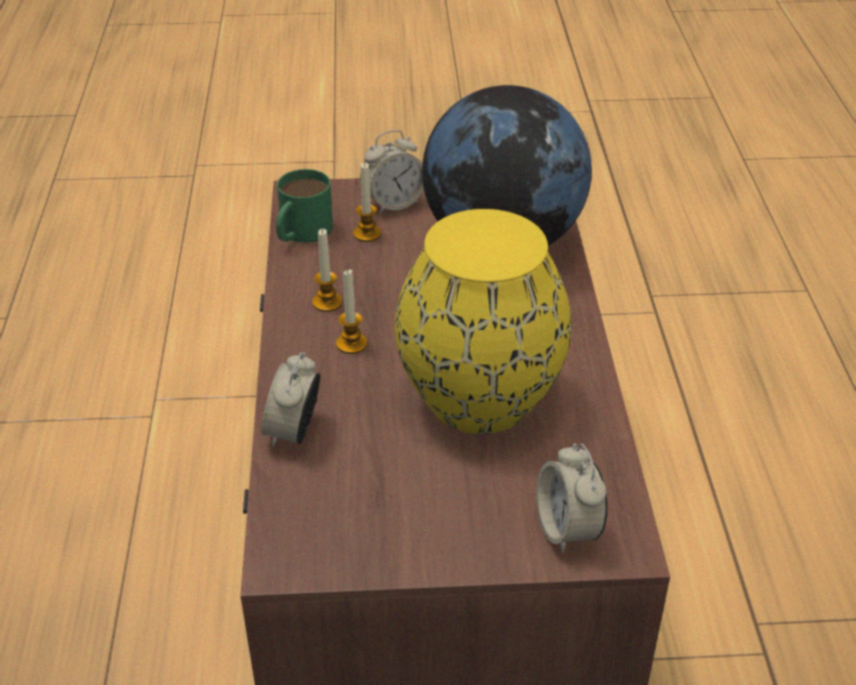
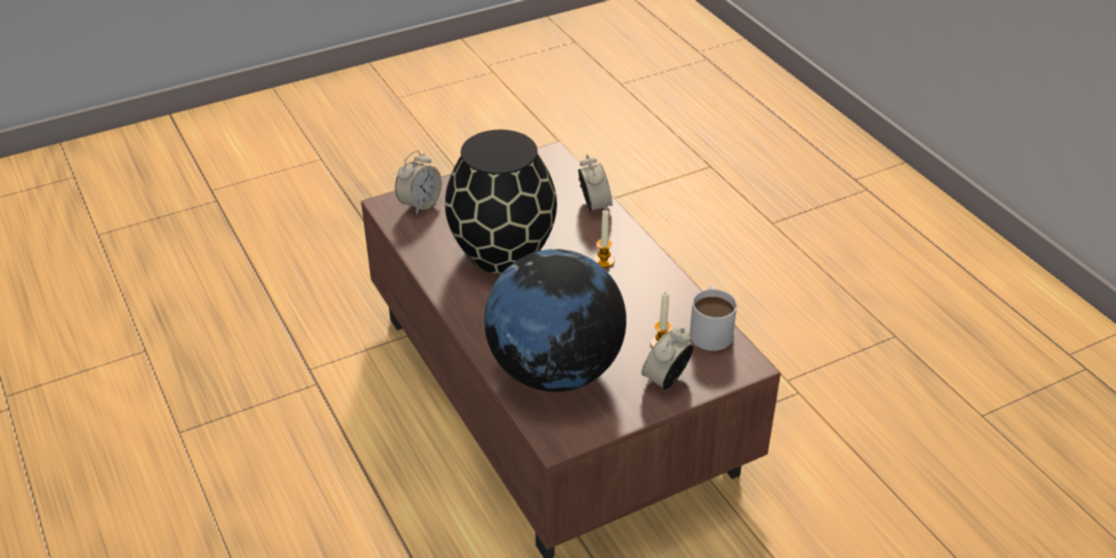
camera: 155 degrees right, 0 degrees up
green mug [276,169,333,242] -> white mug [690,287,737,351]
candle [312,229,342,312] -> none
yellow vase [395,209,572,434] -> black vase [445,130,557,274]
alarm clock [536,443,608,553] -> alarm clock turned 75 degrees clockwise [395,151,442,215]

